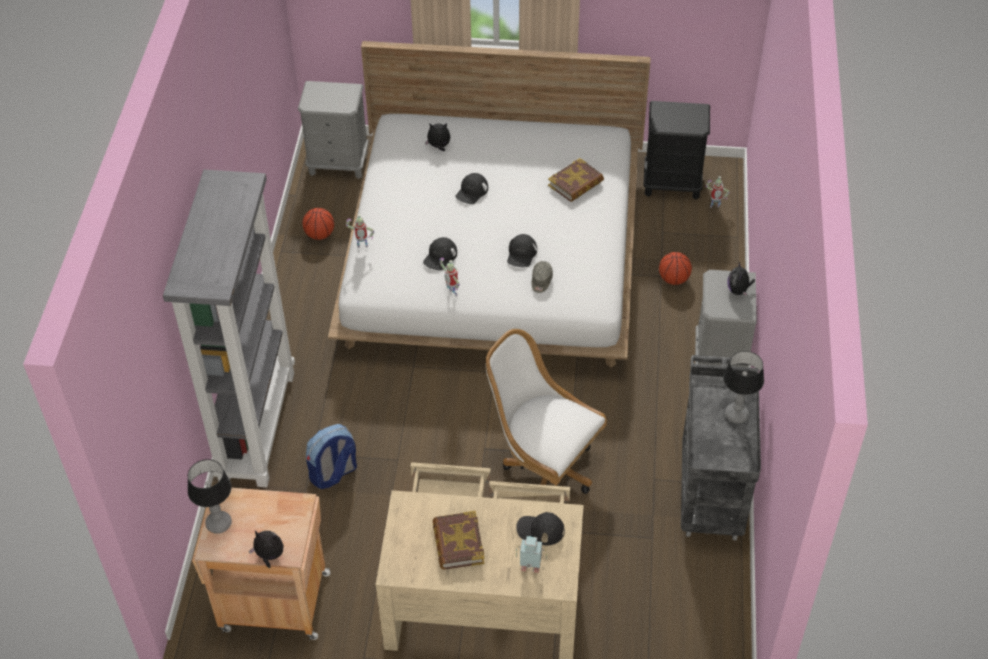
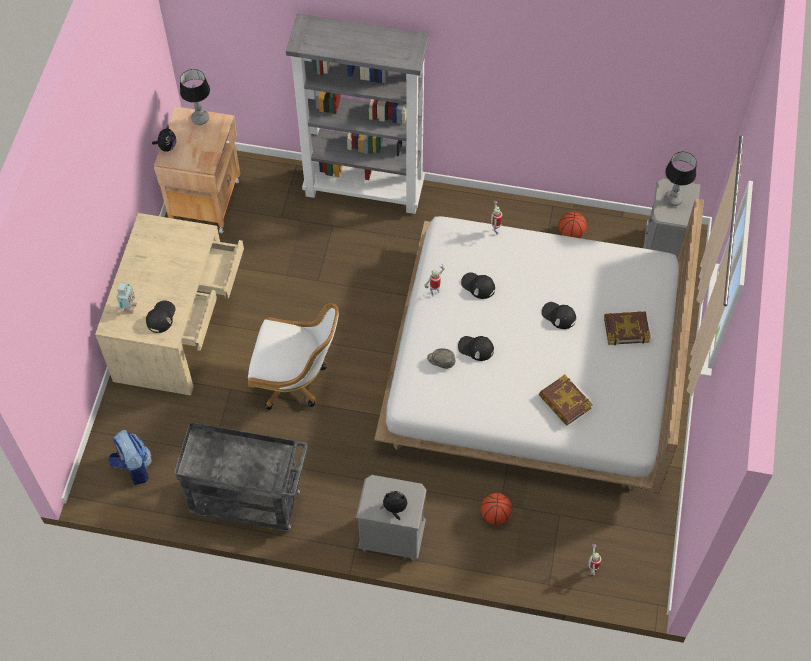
camera: 95 degrees right, 10 degrees up
backpack [306,424,357,489] -> backpack moved to [108,430,152,485]
plush toy [425,123,450,151] -> none
book [433,511,484,570] -> book moved to [604,311,651,345]
white office chair [486,329,607,494] -> white office chair turned 60 degrees clockwise [248,303,339,410]
black nightstand [643,101,710,200] -> none
table lamp [723,351,764,423] -> table lamp moved to [664,152,697,206]

